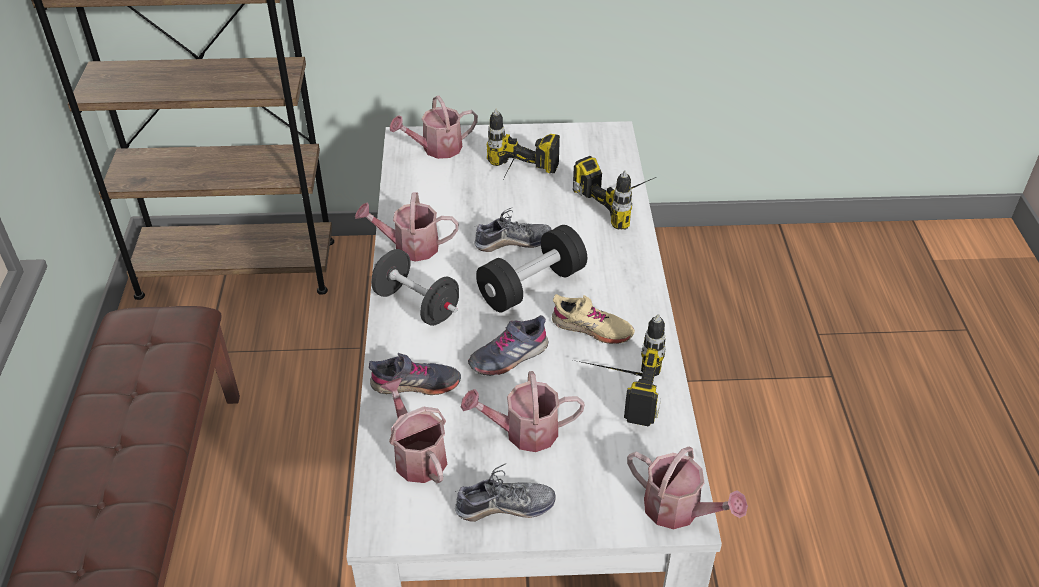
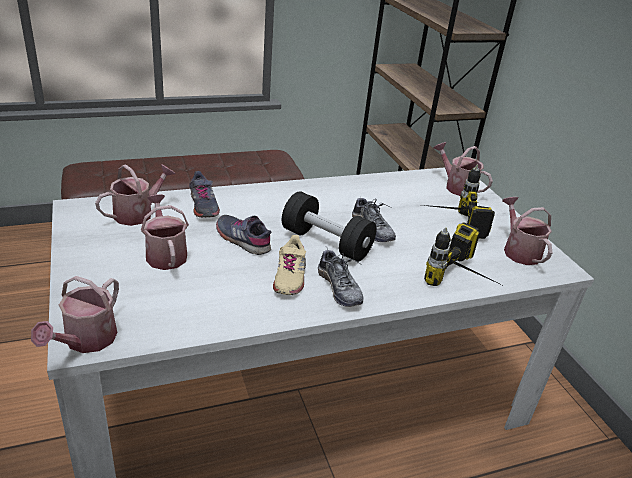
camera: 70 degrees right, 10 degrees down
watering can [355,192,458,262] -> watering can moved to [502,197,552,265]
black dumbbell [371,249,459,326] -> none
shoe [455,463,556,522] -> shoe moved to [318,248,364,307]
power drill [573,314,666,426] -> none

